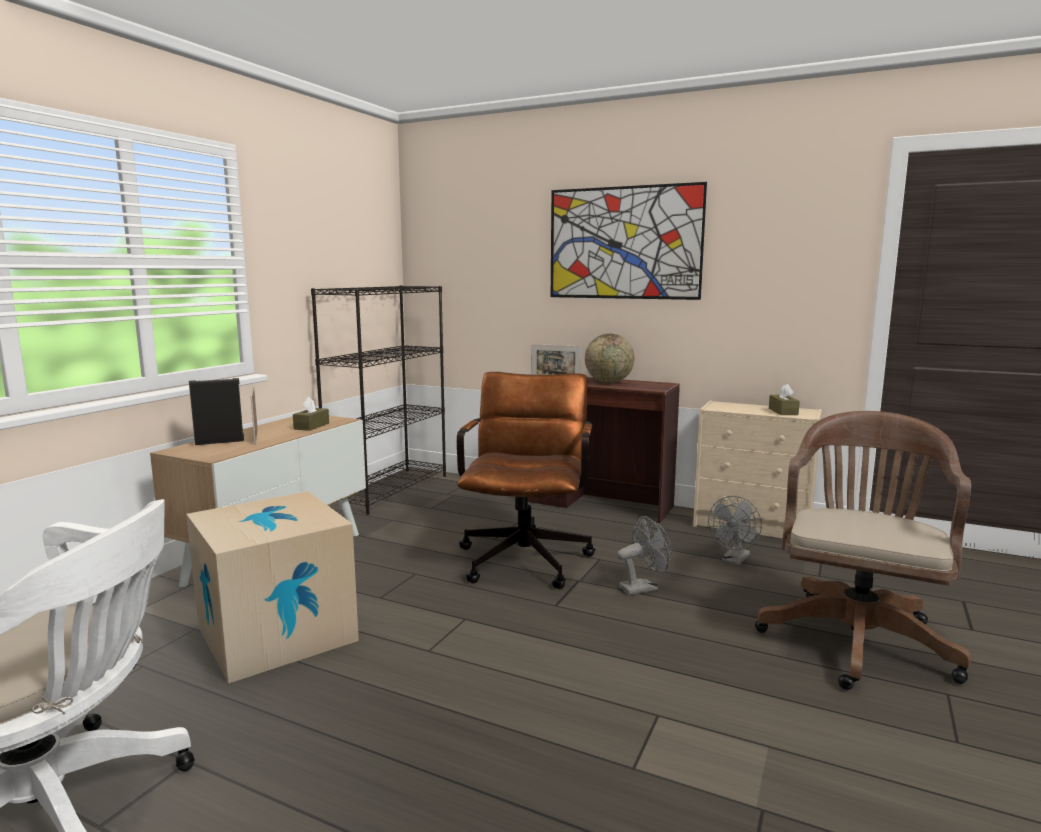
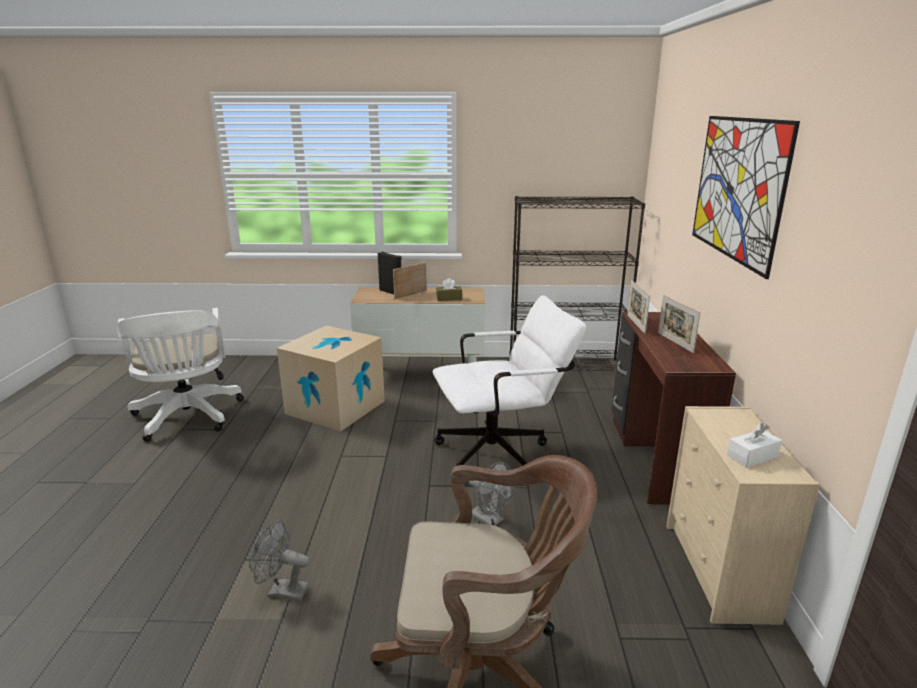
camera: 65 degrees right, 10 degrees up
brown office chair [457,372,595,589] -> white office chair [433,295,586,466]
globe [585,333,635,383] -> picture frame [658,295,700,353]
grey fan [708,496,762,565] -> grey fan moved to [249,520,310,601]
brown tissue box [769,384,800,415] -> white tissue box [727,423,782,468]

